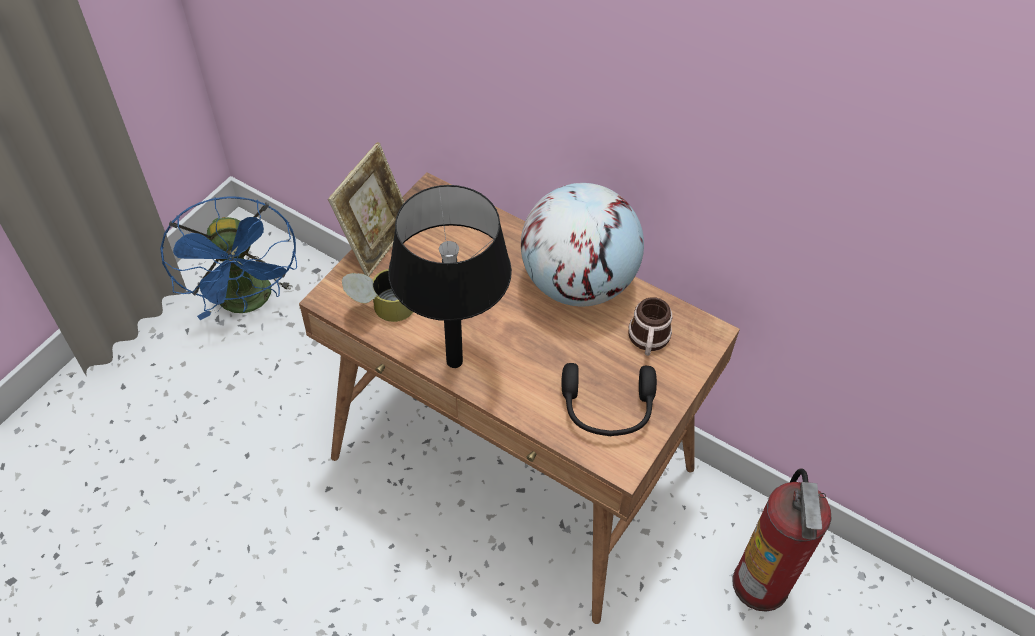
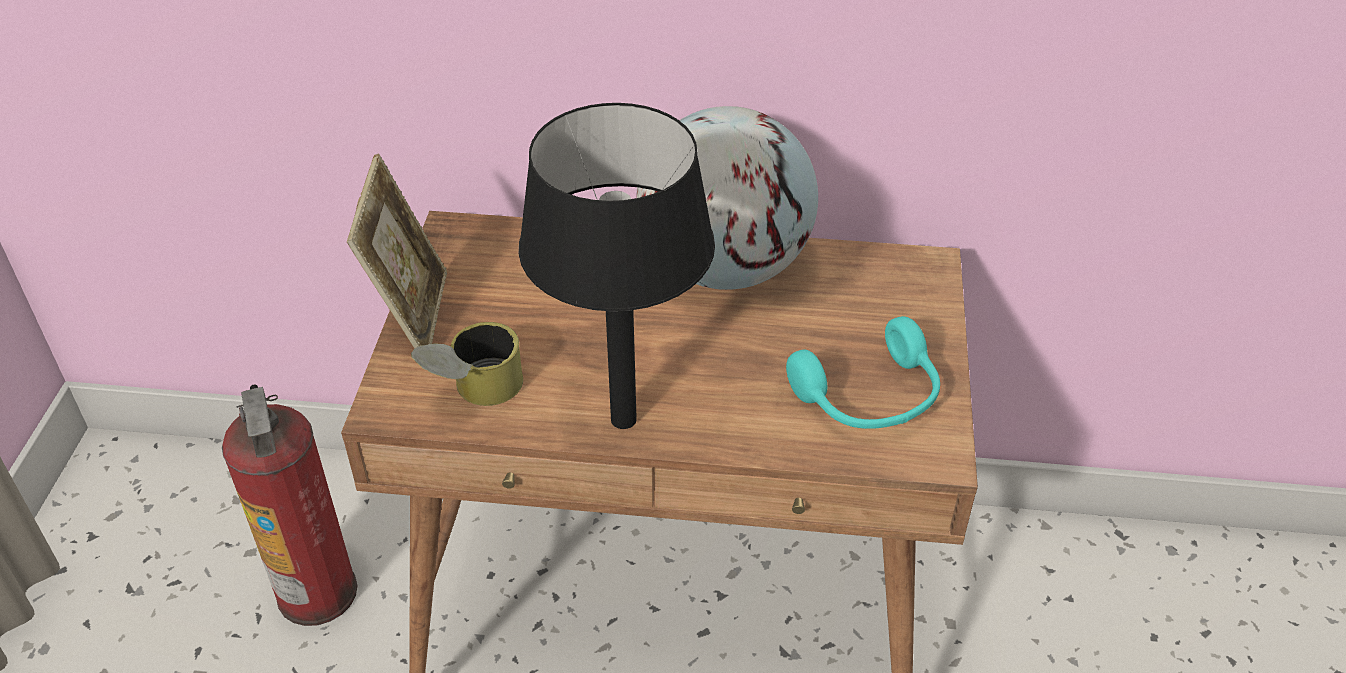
camera: 25 degrees left, 10 degrees down
blue fan [160,197,297,320] -> none
black headphones [561,363,657,437] -> turquoise headphones [786,316,940,429]
mug [628,297,672,356] -> none
fire extinguisher [733,468,832,612] -> fire extinguisher moved to [222,384,358,626]

